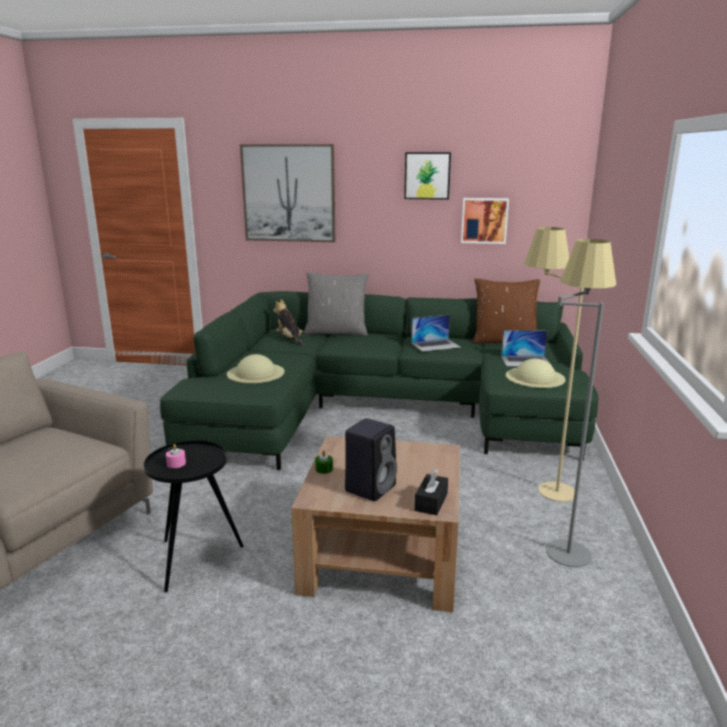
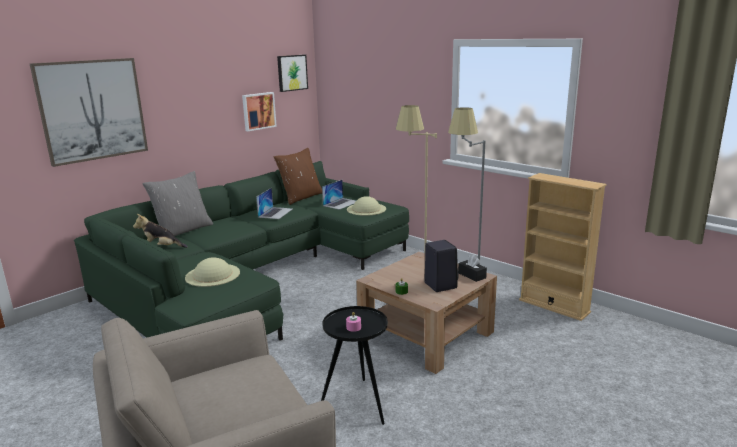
camera: 55 degrees left, 0 degrees up
picture [404,152,451,200] -> picture moved to [277,55,308,92]
none -> beige bookcase [519,173,607,321]

